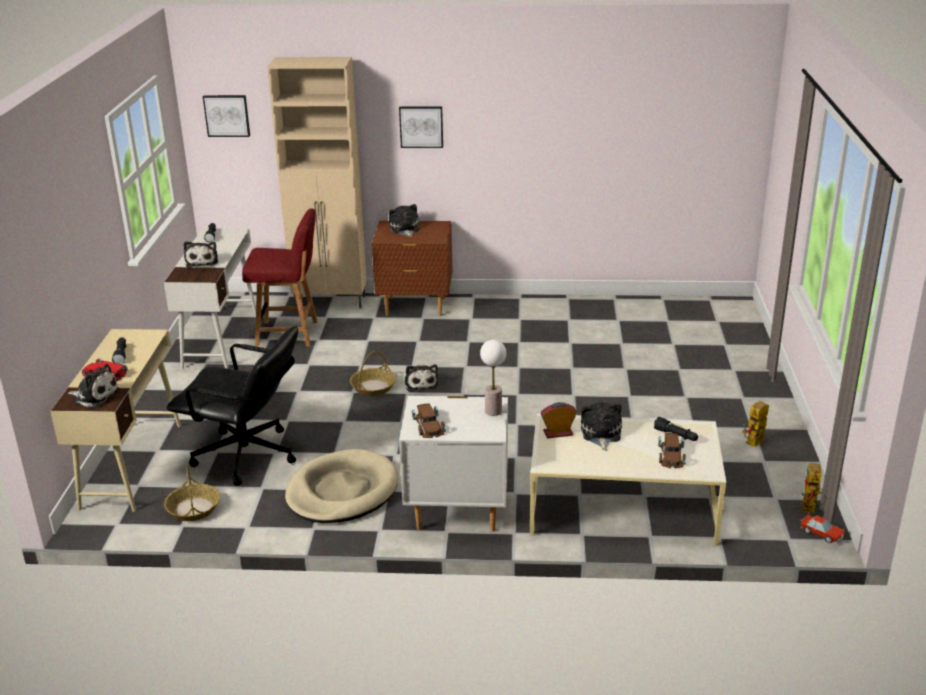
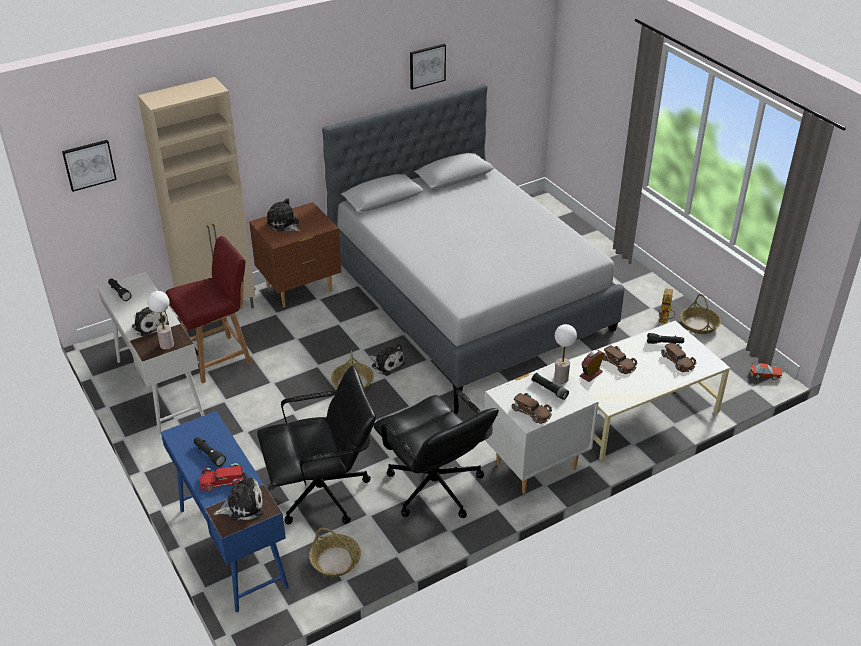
camera: 35 degrees left, 10 degrees up
beige desk [50,329,181,512] -> blue desk [161,411,289,612]
beige dog bed [285,449,398,523] -> black office chair [373,390,499,518]
picture [399,106,443,148] -> picture moved to [410,44,446,90]
plush toy [581,402,622,451] -> brown toy car [603,345,637,374]
toy robot [801,463,827,513] -> none
none -> table lamp [147,291,174,350]
none -> grey bed [322,83,625,391]
none -> black flashlight [531,373,569,400]
none -> basket [680,294,721,334]

